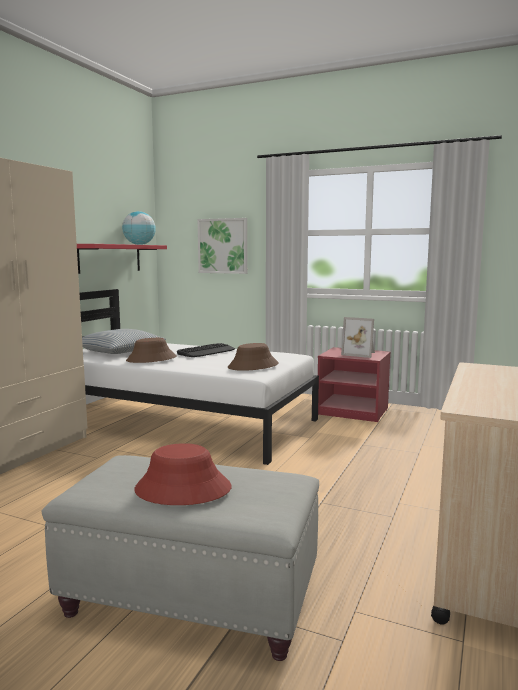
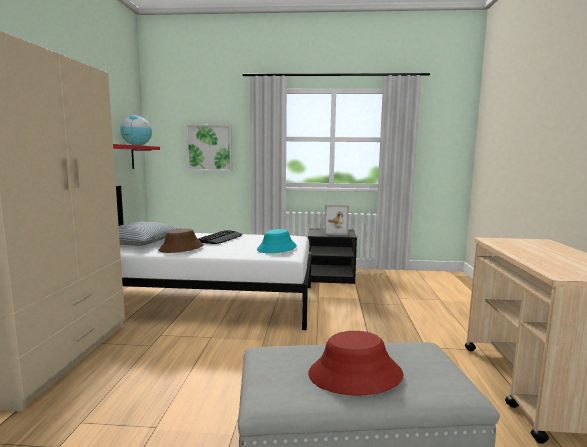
camera: 20 degrees left, 0 degrees up
brown hat [228,343,279,371] -> turquoise hat [257,229,297,253]
red nightstand [318,347,391,422] -> black nightstand [308,228,357,284]

